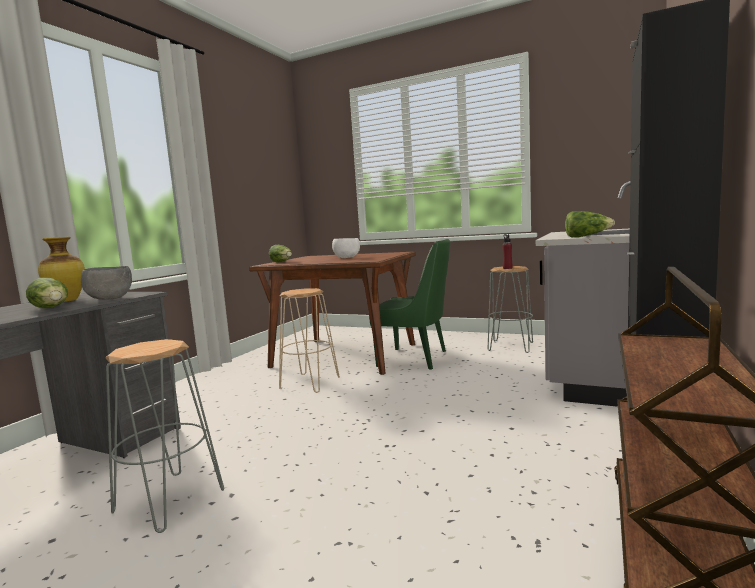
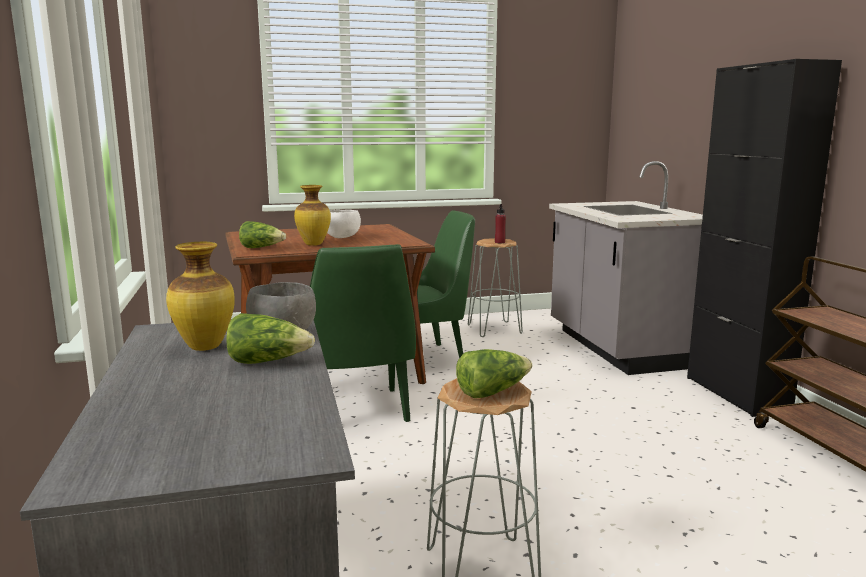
camera: 40 degrees left, 5 degrees up
beige stool [279,288,340,393] -> green chair [310,244,416,422]
lettuce [565,211,615,237] -> lettuce moved to [456,349,532,398]
none -> vase [294,185,331,246]

